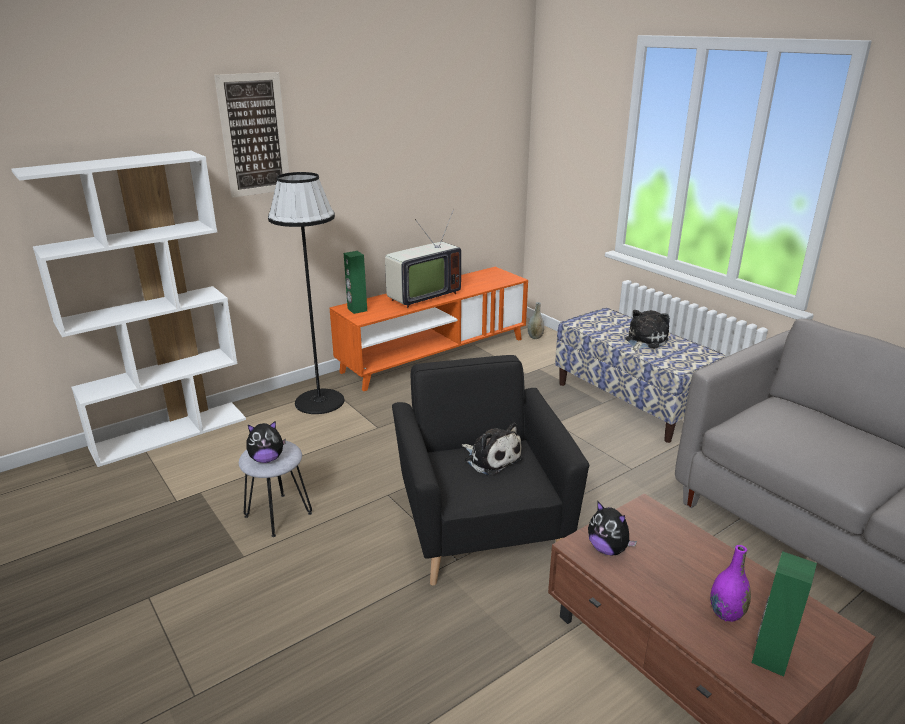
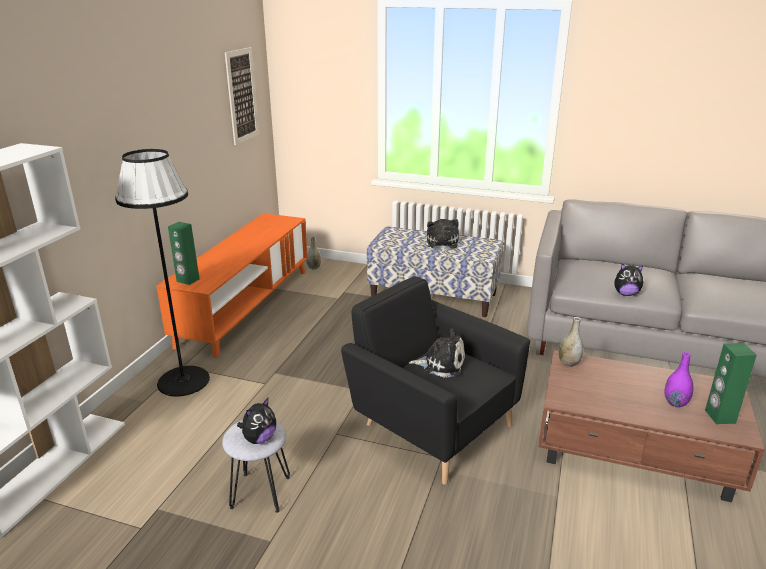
camera: 35 degrees left, 0 degrees up
picture [214,72,289,198] -> picture moved to [225,47,259,145]
television [385,209,461,308] -> none
plush toy [588,501,637,556] -> plush toy moved to [614,264,644,296]
none -> grey vase [558,317,583,367]

